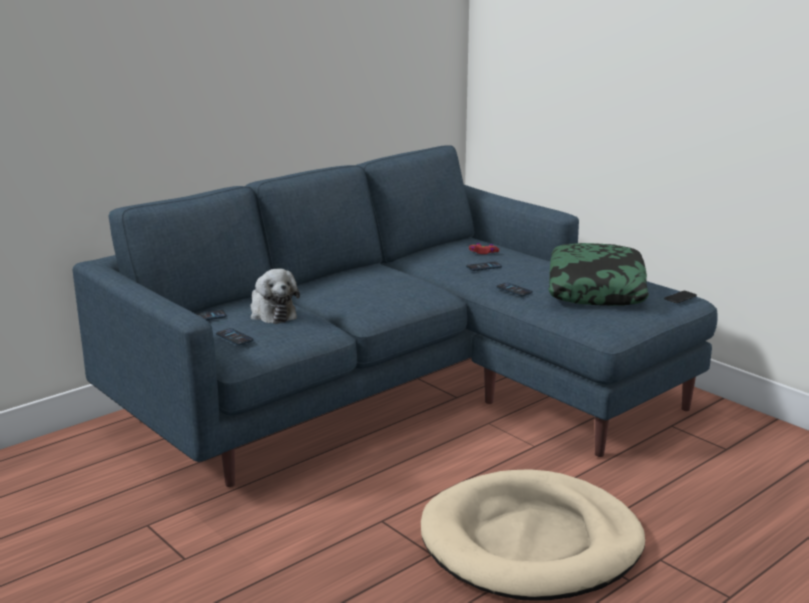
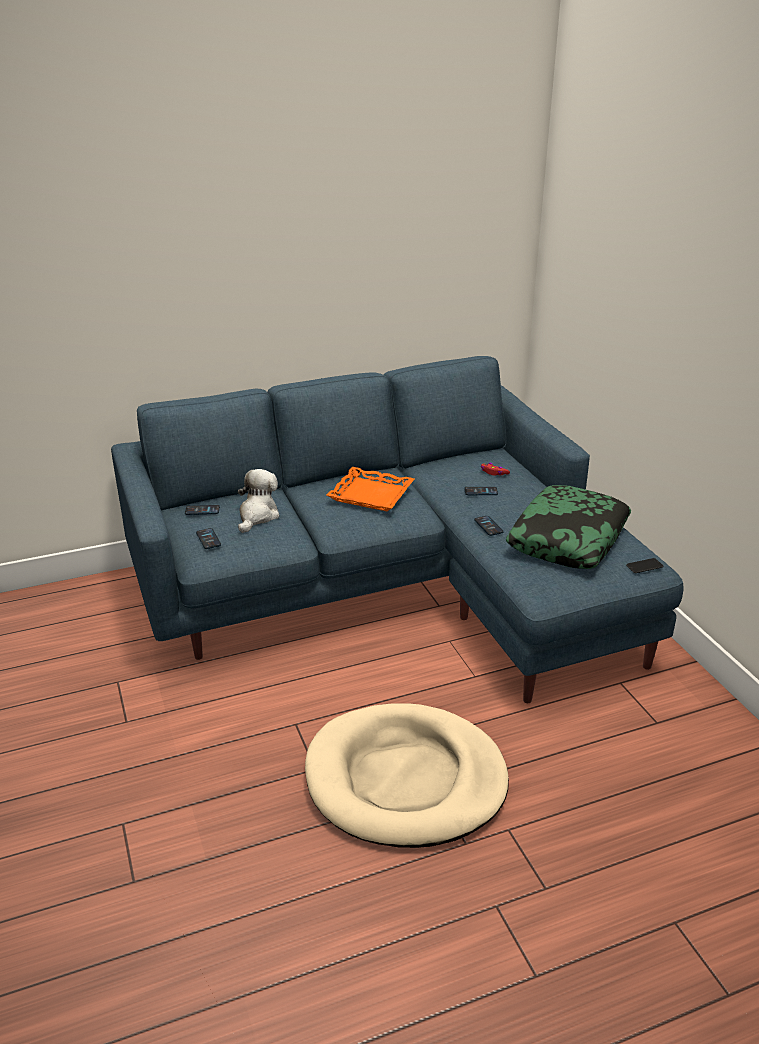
camera: 20 degrees right, 10 degrees up
plush toy [251,269,300,324] -> plush toy turned 150 degrees counterclockwise [238,469,279,533]
none -> orange tray [327,467,414,511]

